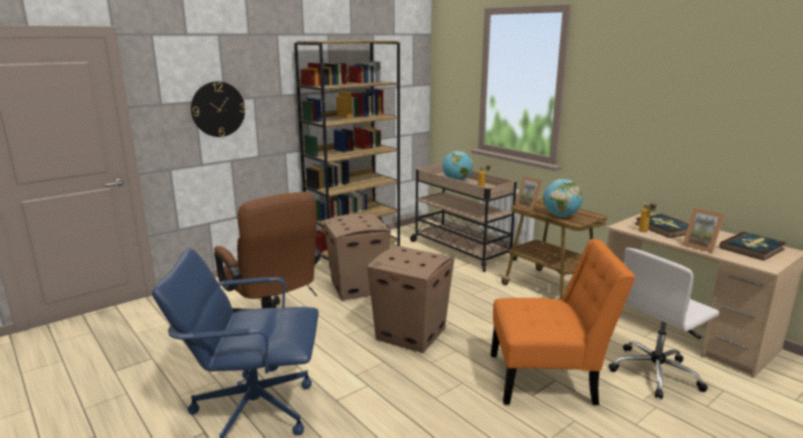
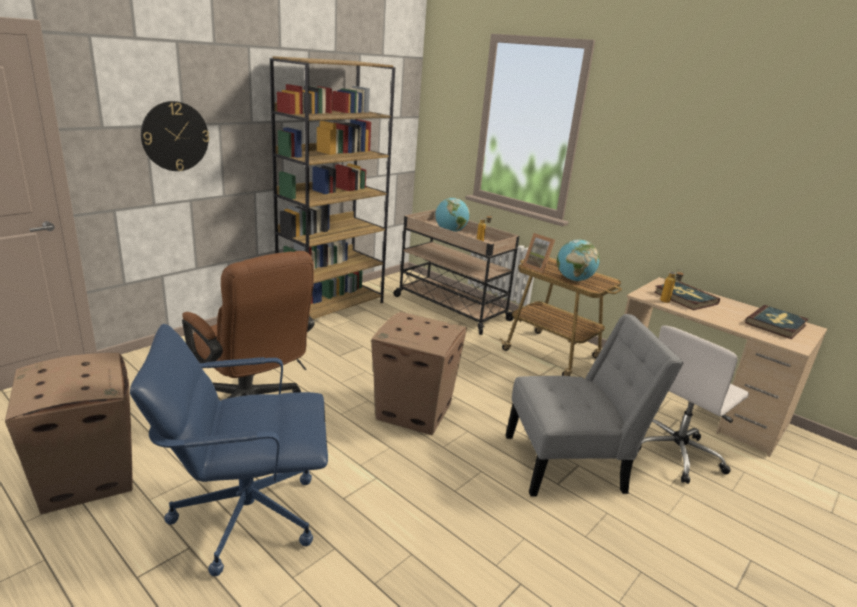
camera: 10 degrees left, 5 degrees up
cardboard box [324,214,391,301] -> cardboard box moved to [5,353,132,514]
orange chair [491,239,636,405] -> grey chair [506,314,684,497]
picture frame [683,208,724,253] -> none

